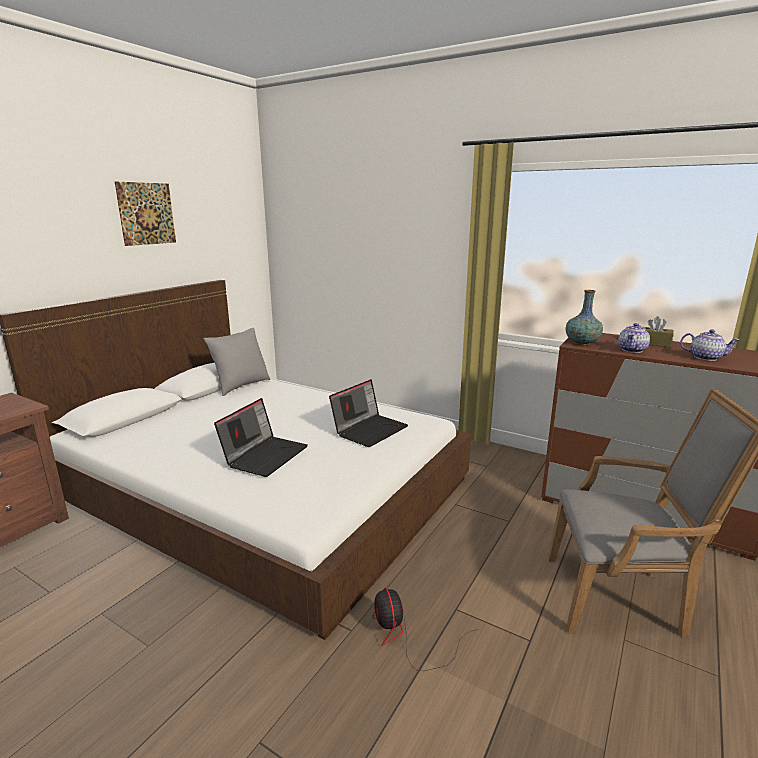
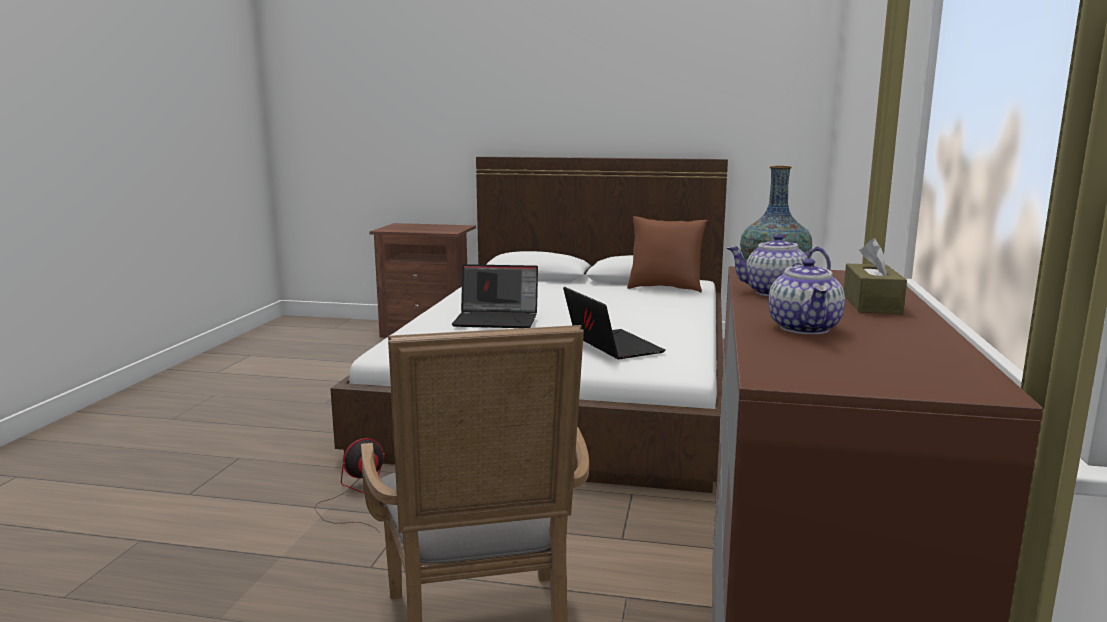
camera: 70 degrees right, 5 degrees down
picture [115,182,176,246] -> none
grey pillow [203,328,270,396] -> brown pillow [627,216,708,293]
laptop [329,379,408,447] -> laptop turned 135 degrees counterclockwise [563,287,665,359]

